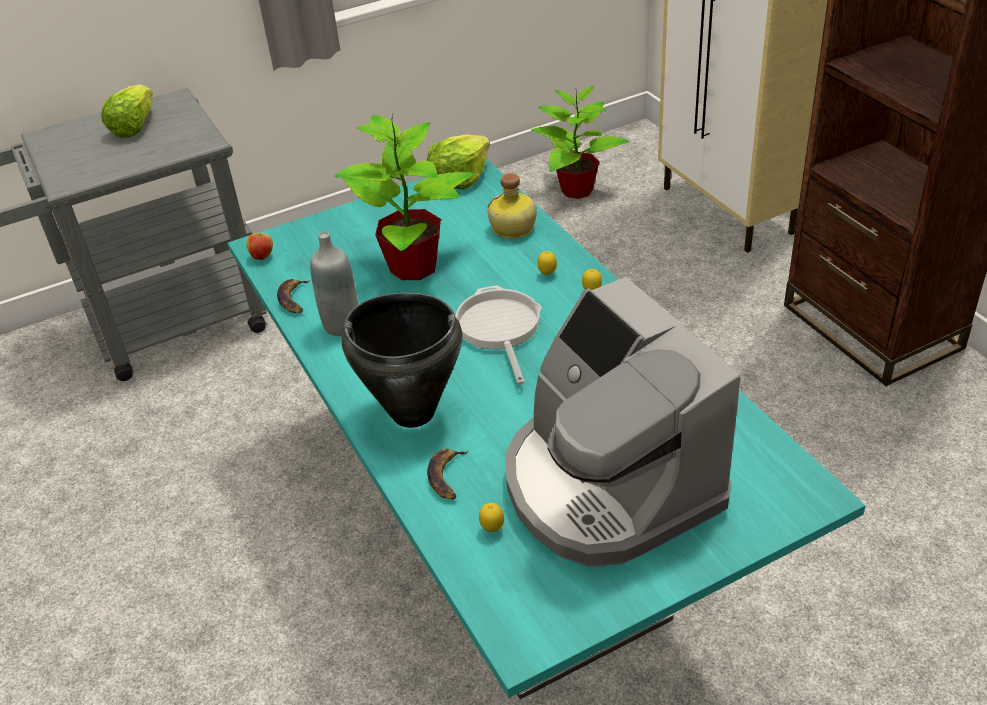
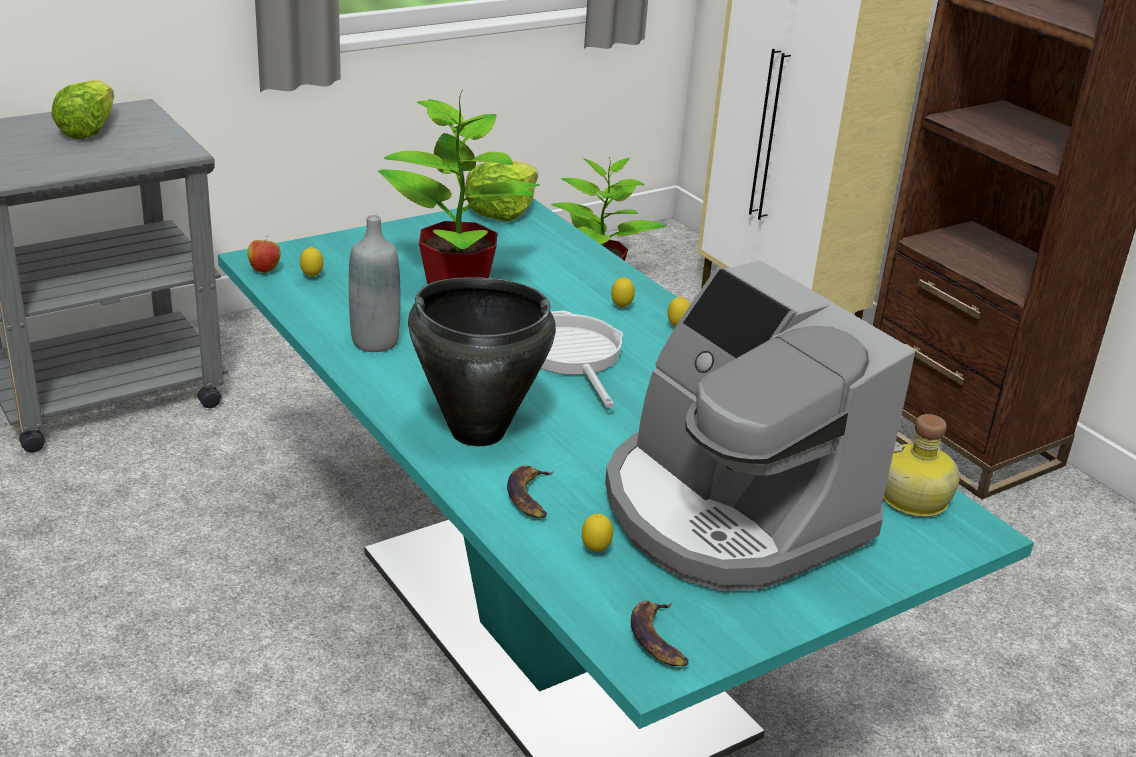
camera: 10 degrees left, 10 degrees down
banana [277,279,310,313] -> banana moved to [631,601,688,666]
bottle [487,173,537,239] -> bottle moved to [883,414,960,517]
none -> lemon [300,247,323,277]

